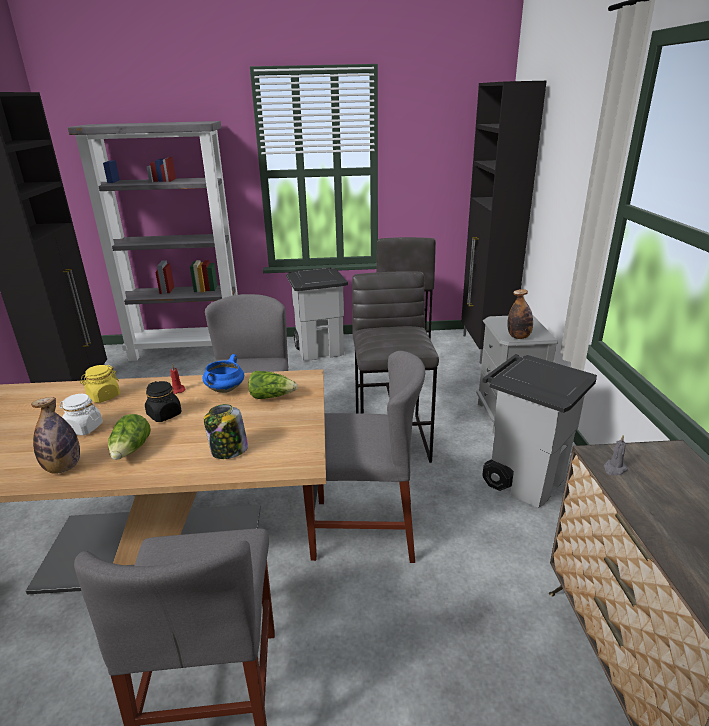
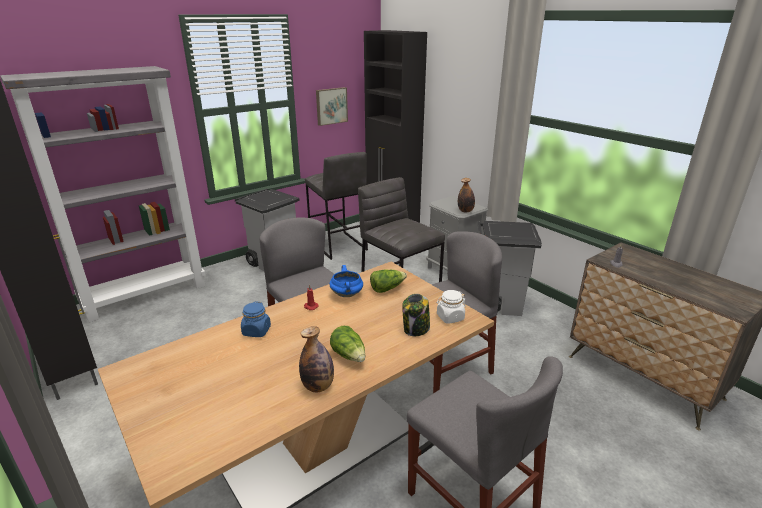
camera: 35 degrees left, 0 degrees up
white jar [59,394,103,435] -> white jar moved to [437,290,466,324]
yellow jar [80,365,120,403] -> blue jar [241,301,271,337]
black jar [145,381,182,422] -> none
none -> picture [316,87,348,126]

